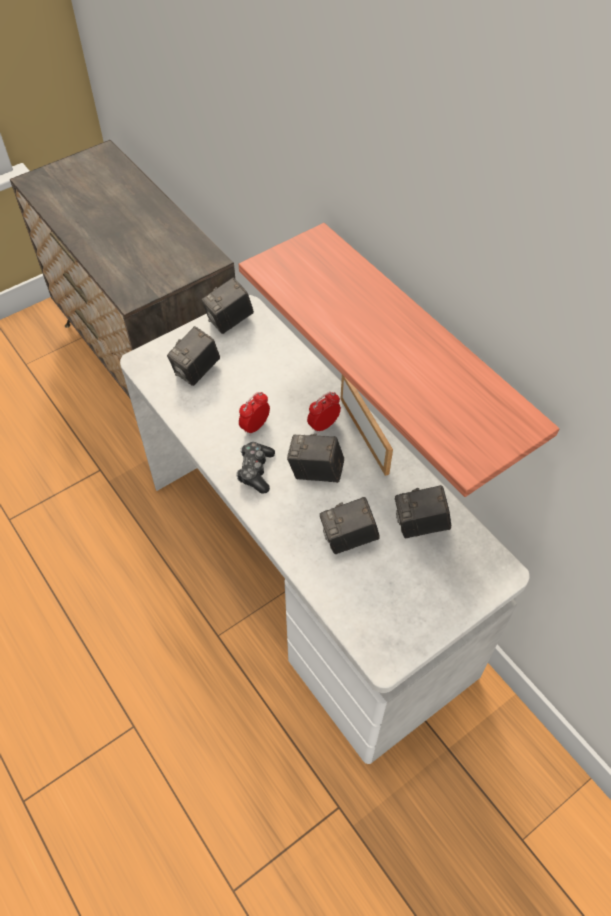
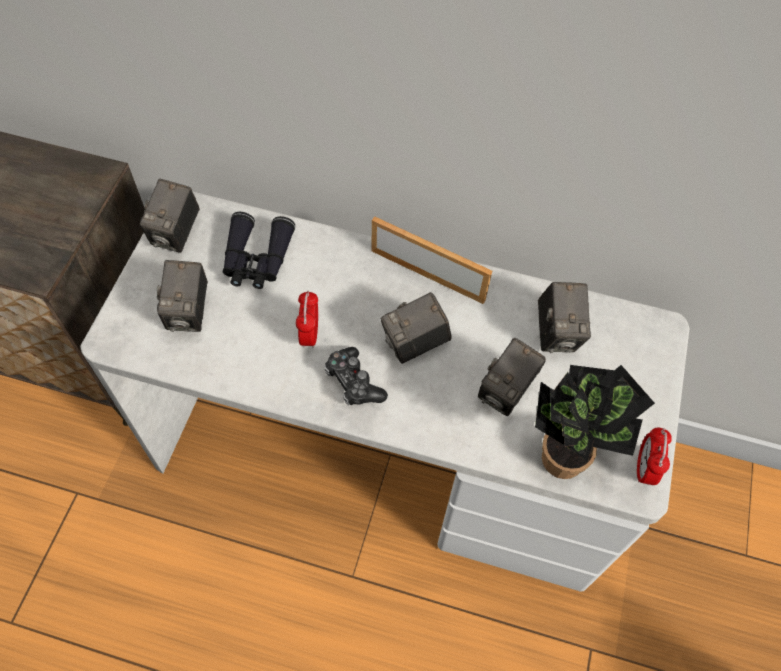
camera: 40 degrees left, 5 degrees up
shelf [239,223,559,497] -> none
alarm clock [307,392,341,434] -> alarm clock moved to [637,427,672,485]
camera [395,485,451,538] -> camera turned 45 degrees counterclockwise [538,282,591,353]
none -> black binoculars [223,212,295,289]
none -> potted plant [535,365,655,479]

